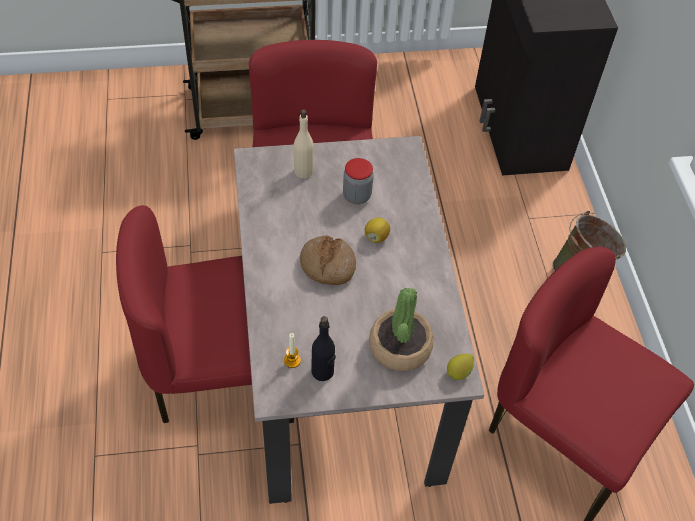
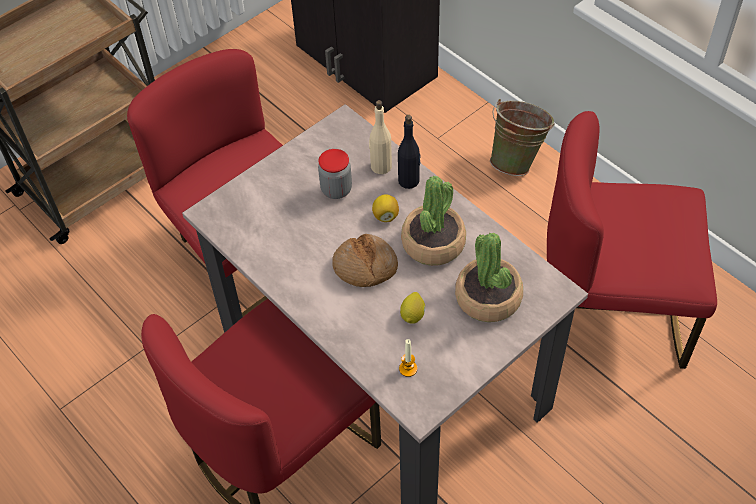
camera: 30 degrees left, 0 degrees up
beige bottle [294,110,314,178] -> beige bottle moved to [369,100,392,174]
black bottle [311,316,336,381] -> black bottle moved to [398,115,421,189]
lemon [447,354,474,380] -> lemon moved to [400,292,425,324]
none -> potted plant [401,176,466,266]

